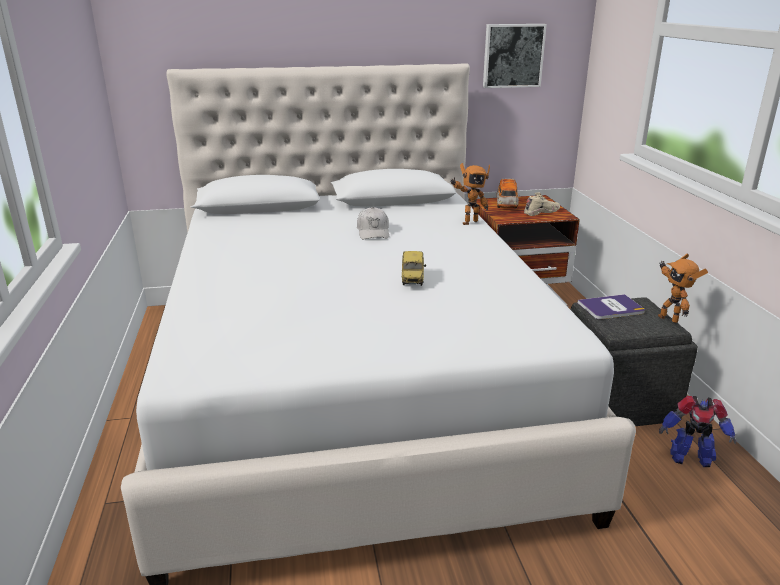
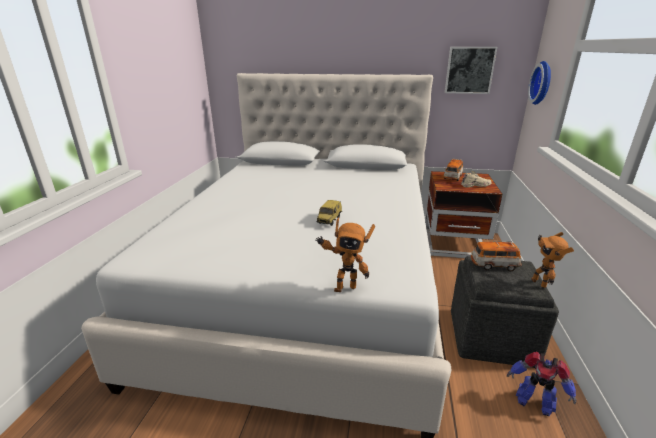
camera: 20 degrees right, 0 degrees up
white cap [357,207,389,239] -> none
toy robot [450,163,490,225] -> toy robot moved to [316,218,375,292]
book [577,294,645,319] -> toy car [471,241,522,271]
none -> wall clock [528,61,551,105]

